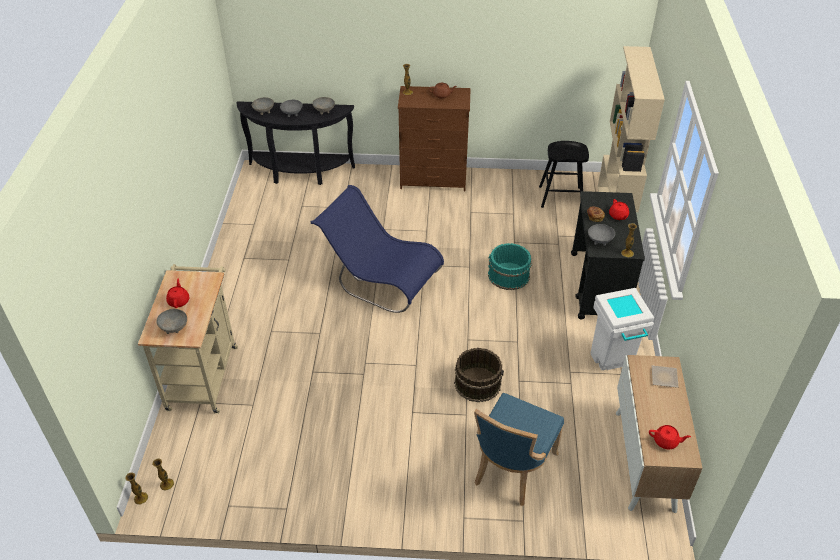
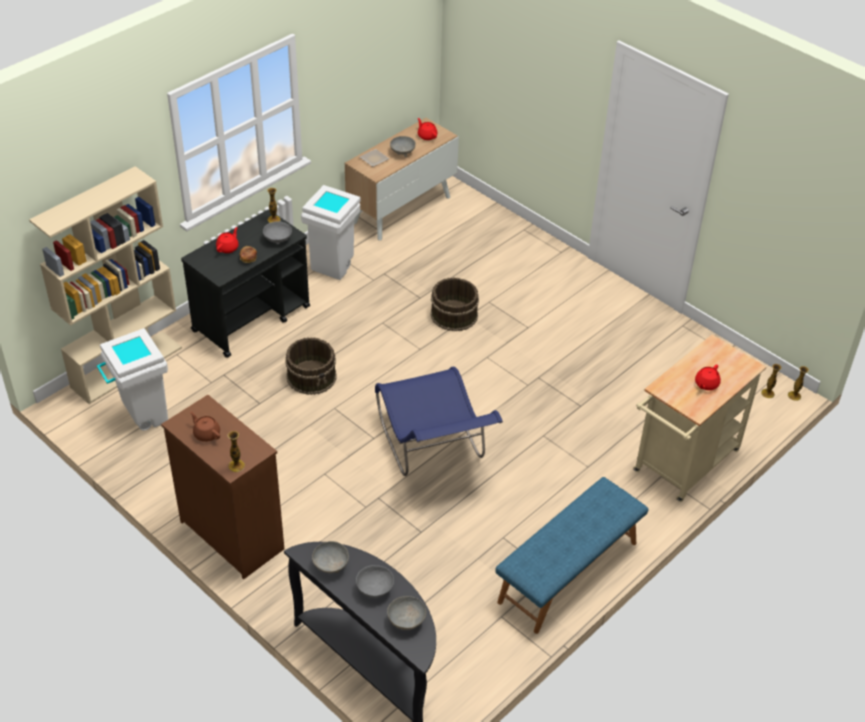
camera: 140 degrees left, 0 degrees up
grey bowl [156,309,187,334] -> grey bowl moved to [390,136,416,157]
blue chair [474,393,564,506] -> none
turquoise bucket [488,243,532,290] -> brown bucket [285,337,336,395]
black stool [539,141,589,208] -> white trash can [97,328,168,431]
none -> blue bench [495,477,649,634]

